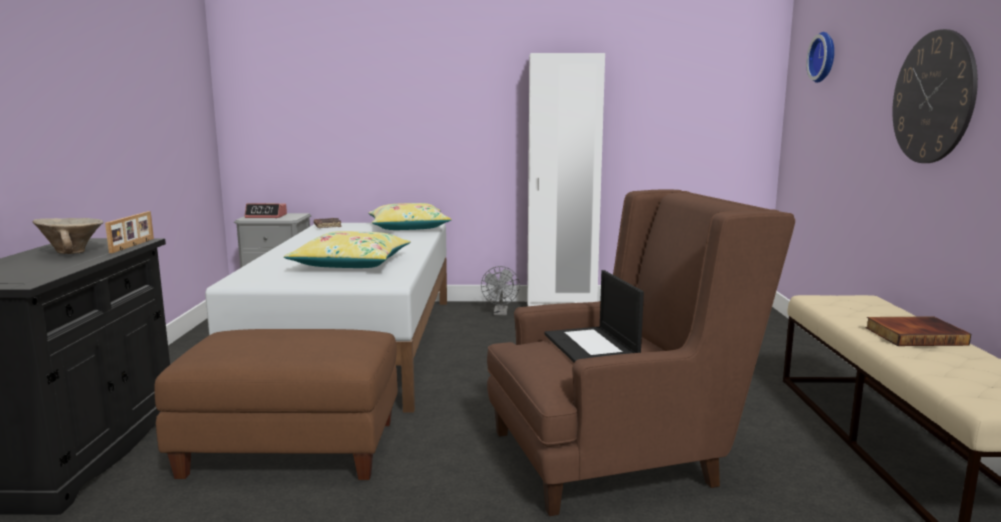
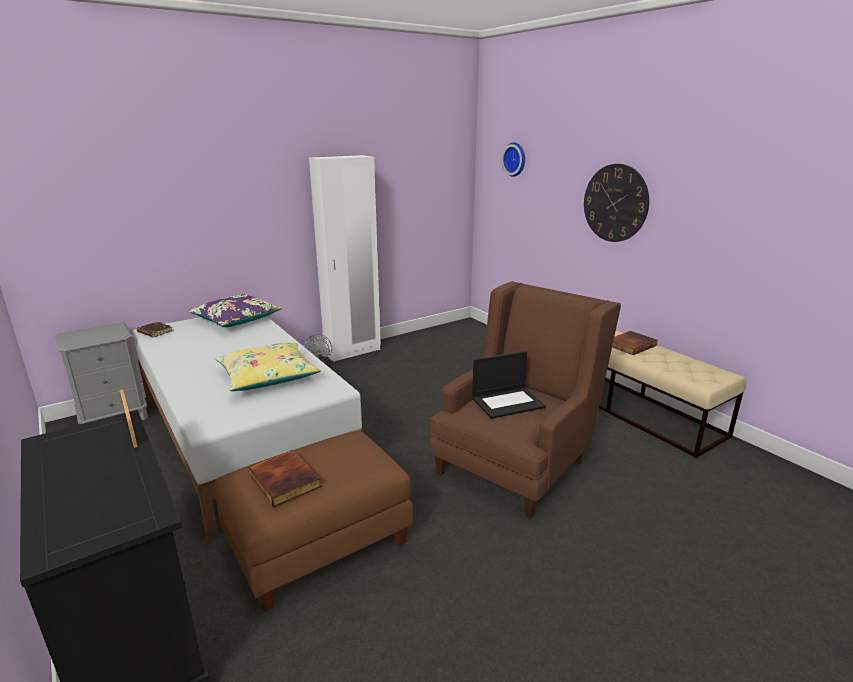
camera: 35 degrees left, 10 degrees up
beige bowl [32,218,104,254] -> none
alarm clock [244,203,287,218] -> none
yellow pillow [368,203,452,230] -> purple pillow [188,294,282,327]
laptop [544,270,644,362] -> laptop turned 60 degrees counterclockwise [472,351,546,419]
none -> book [248,450,321,507]

